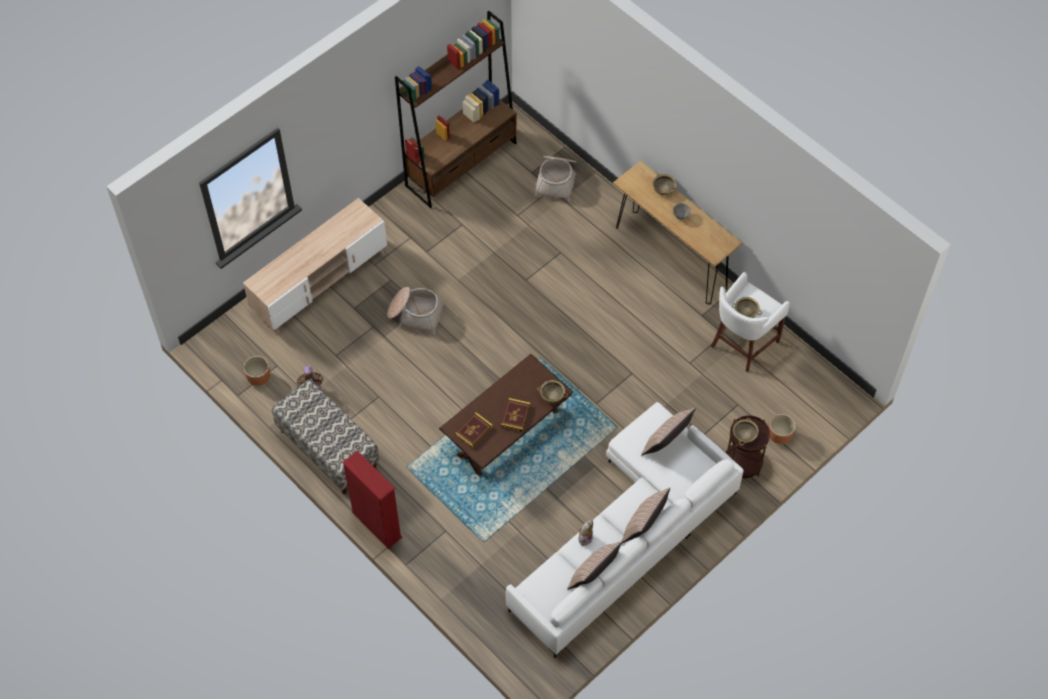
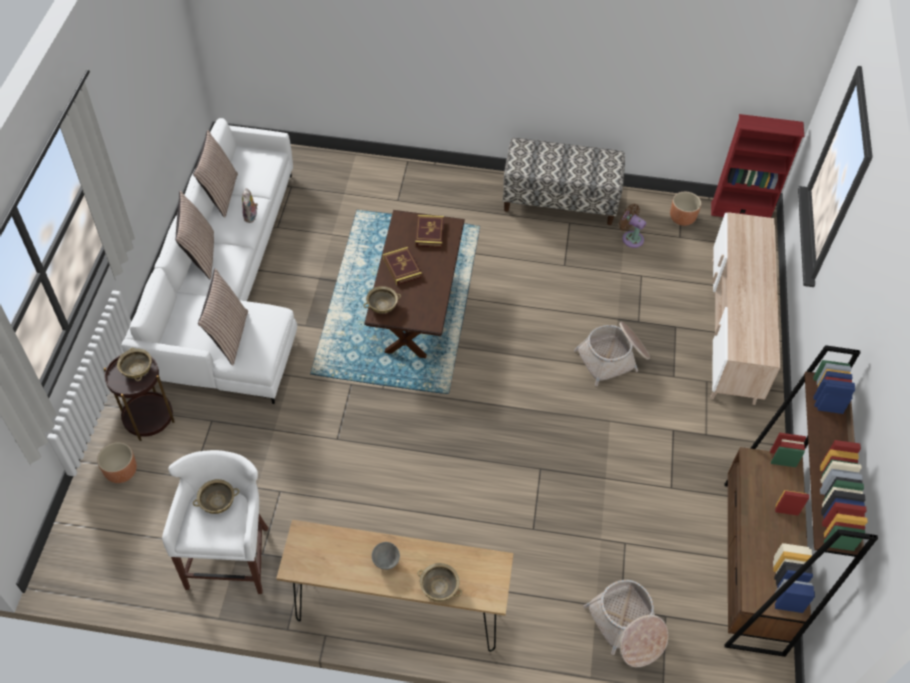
camera: 140 degrees right, 5 degrees down
red bookcase [342,451,402,549] -> red bookcase moved to [711,114,804,218]

